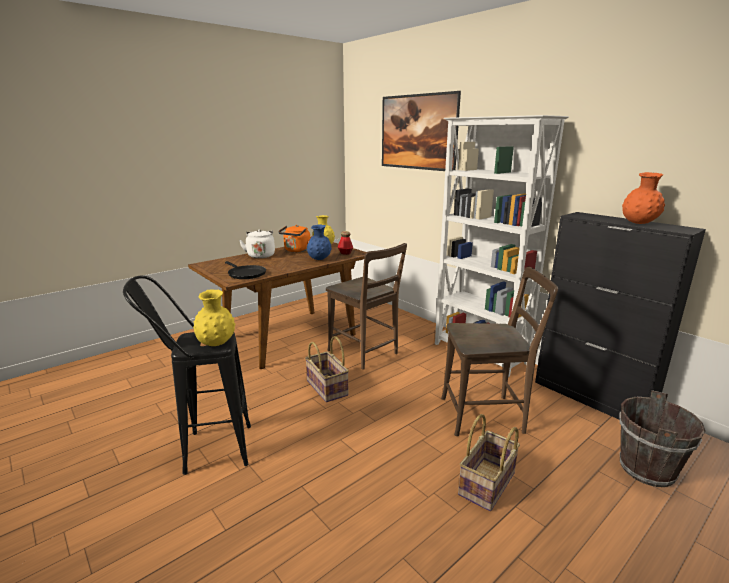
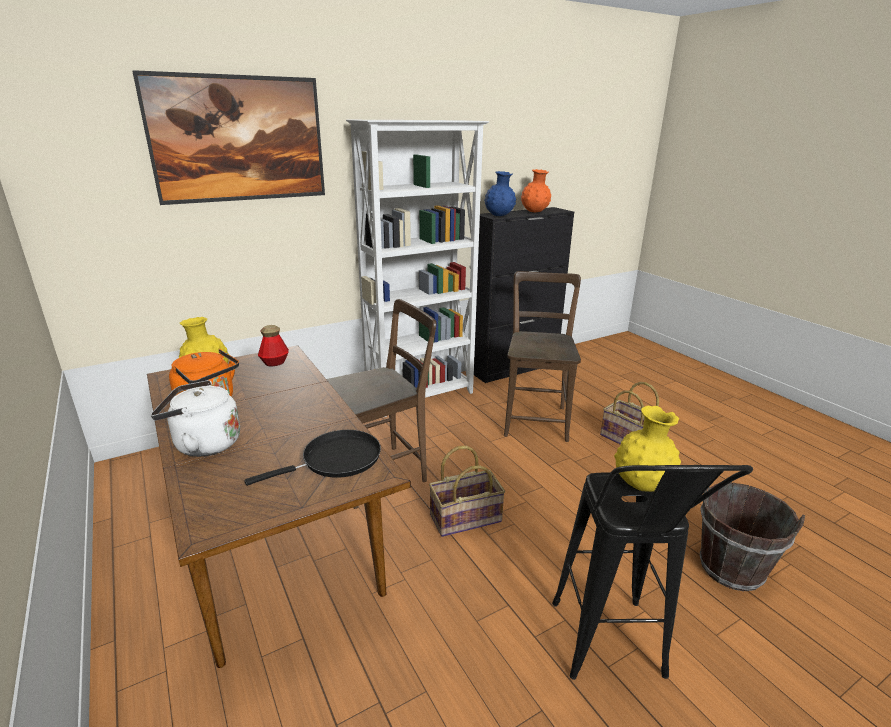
camera: 80 degrees left, 5 degrees up
blue vase [307,224,332,260] -> blue vase moved to [484,171,516,216]
brown bucket [619,390,705,487] -> brown bucket moved to [700,482,805,591]

